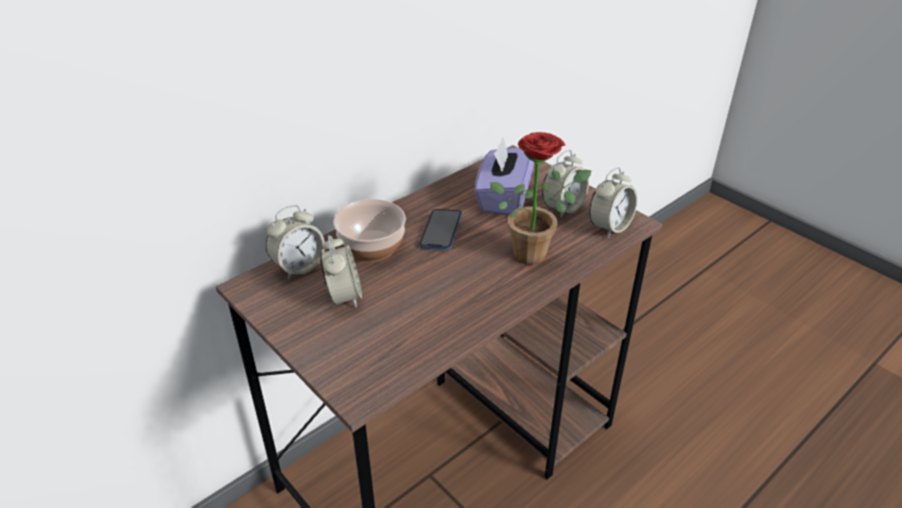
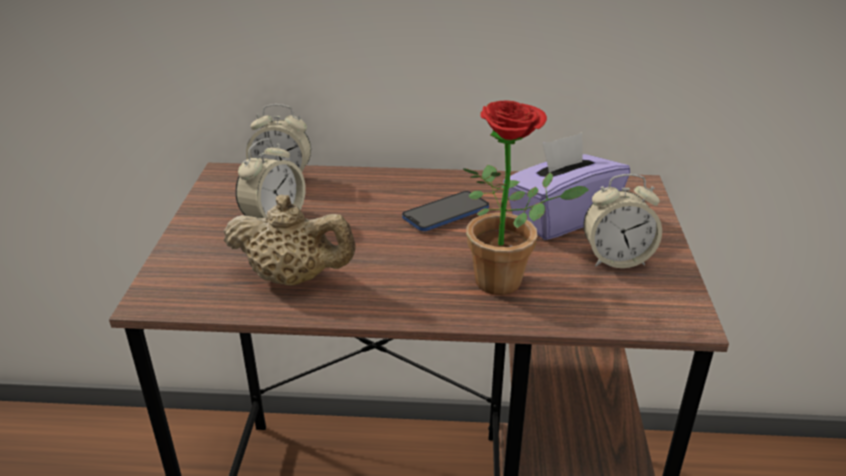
camera: 45 degrees right, 5 degrees down
bowl [333,199,406,262] -> none
alarm clock [589,168,638,237] -> none
none -> beige teapot [223,195,356,285]

